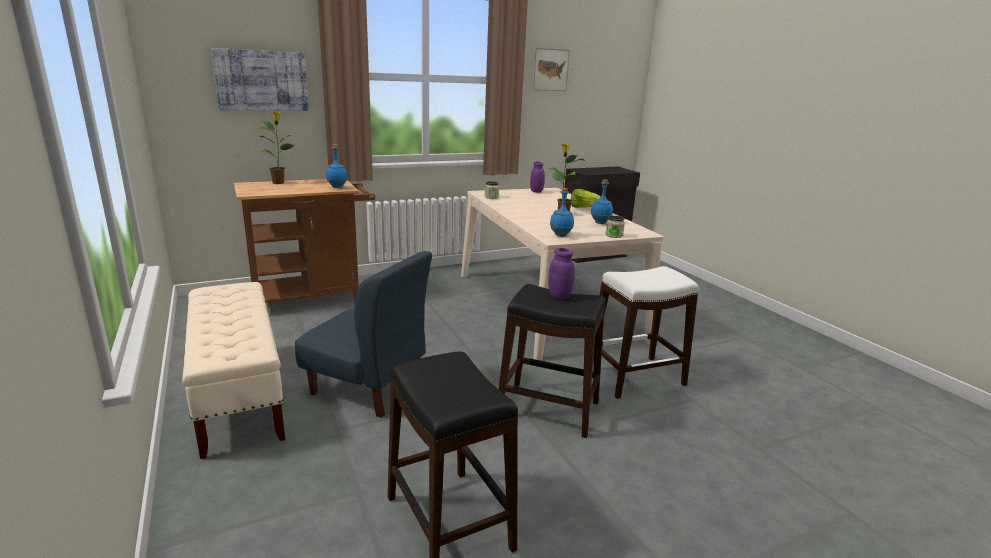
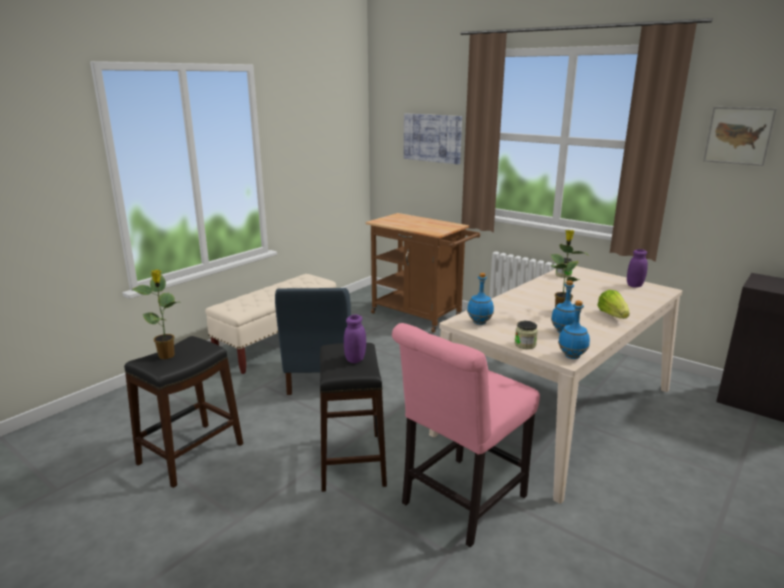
camera: 65 degrees right, 0 degrees up
potted plant [257,111,294,184] -> potted plant moved to [132,269,182,359]
blue bottle [326,145,348,188] -> blue bottle moved to [558,301,590,359]
white stool [593,266,699,399] -> pink chair [392,323,540,547]

